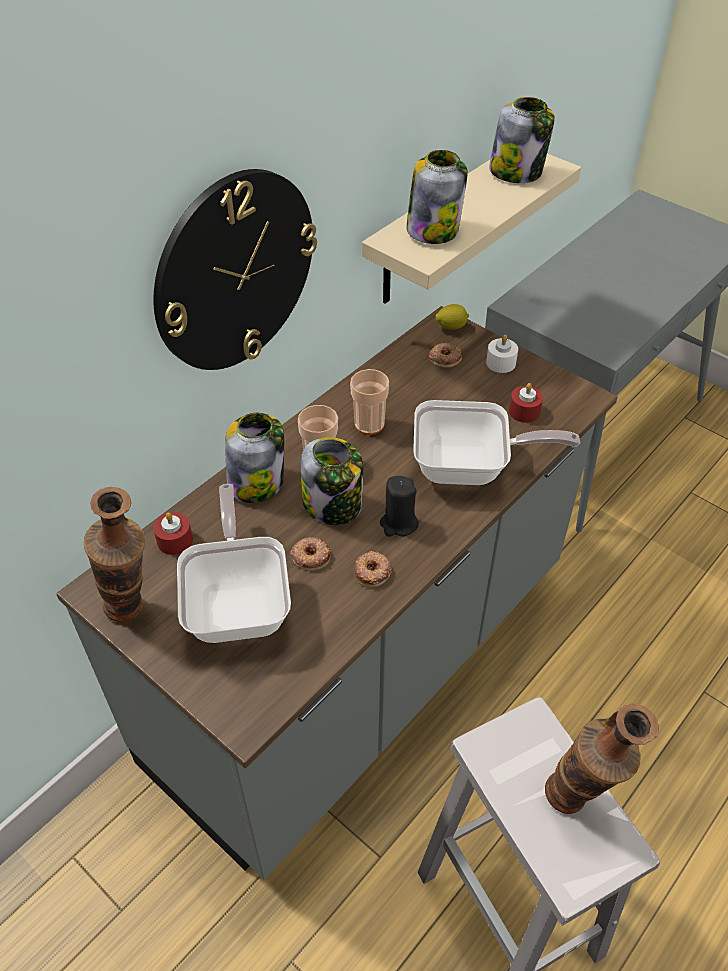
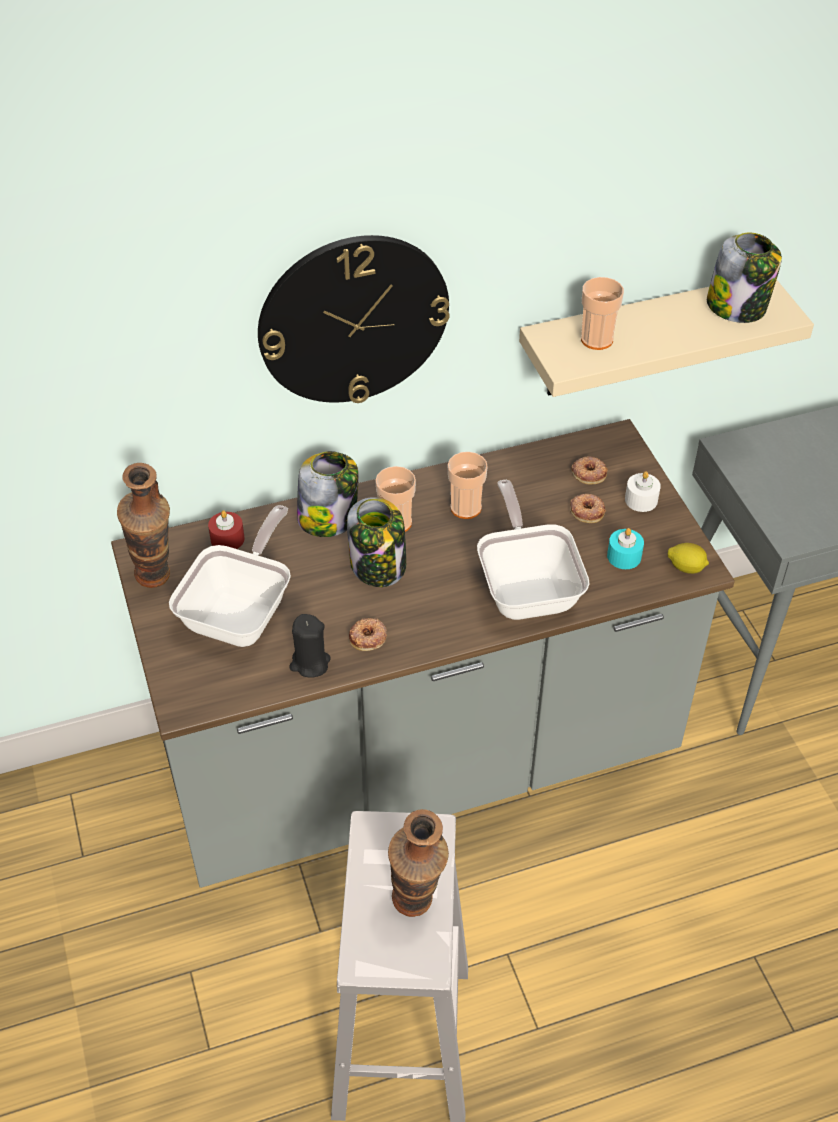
camera: 30 degrees right, 0 degrees up
donut [290,537,331,571] -> donut moved to [570,494,606,523]
black candle [380,476,419,537] -> black candle moved to [289,614,331,678]
jar [406,150,467,244] -> cup [581,277,624,350]
frying pan [413,400,580,485] -> frying pan turned 135 degrees counterclockwise [477,480,590,620]
lemon [435,304,469,330] -> lemon moved to [668,543,709,574]
red candle [509,383,543,423] -> turquoise candle [607,528,644,569]

